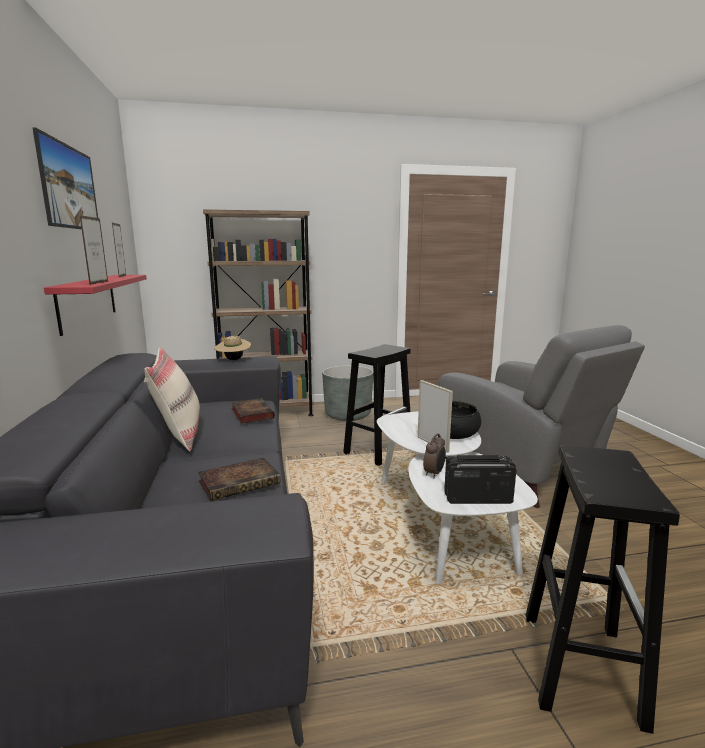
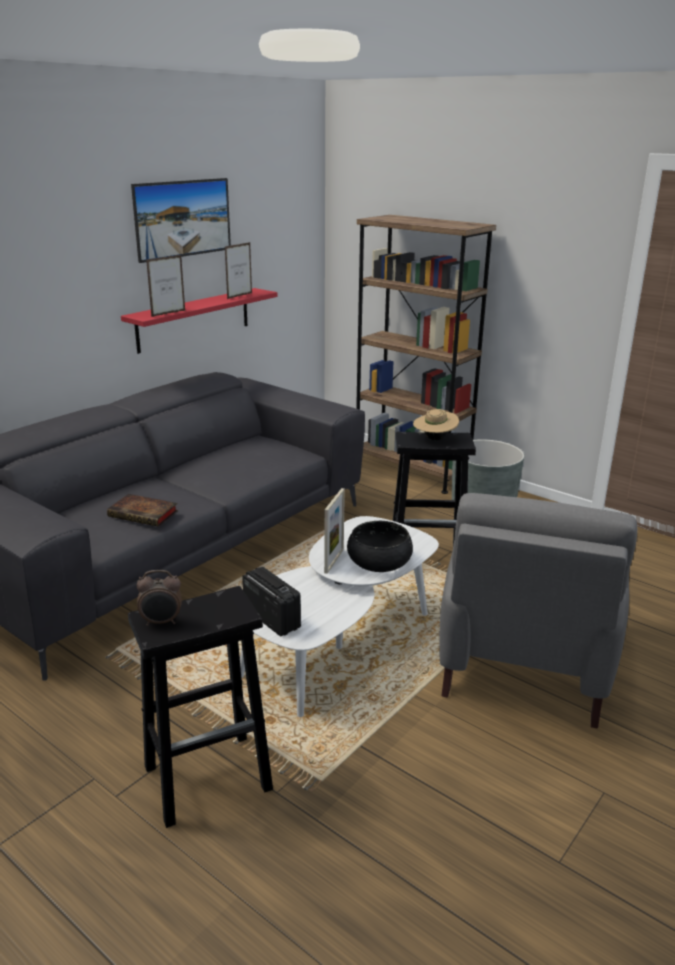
camera: 50 degrees right, 10 degrees up
beige pillow [144,347,200,451] -> none
beige hat [214,336,251,360] -> beige hat moved to [413,407,459,440]
book [231,398,275,424] -> none
alarm clock [423,433,446,478] -> alarm clock moved to [136,570,182,626]

